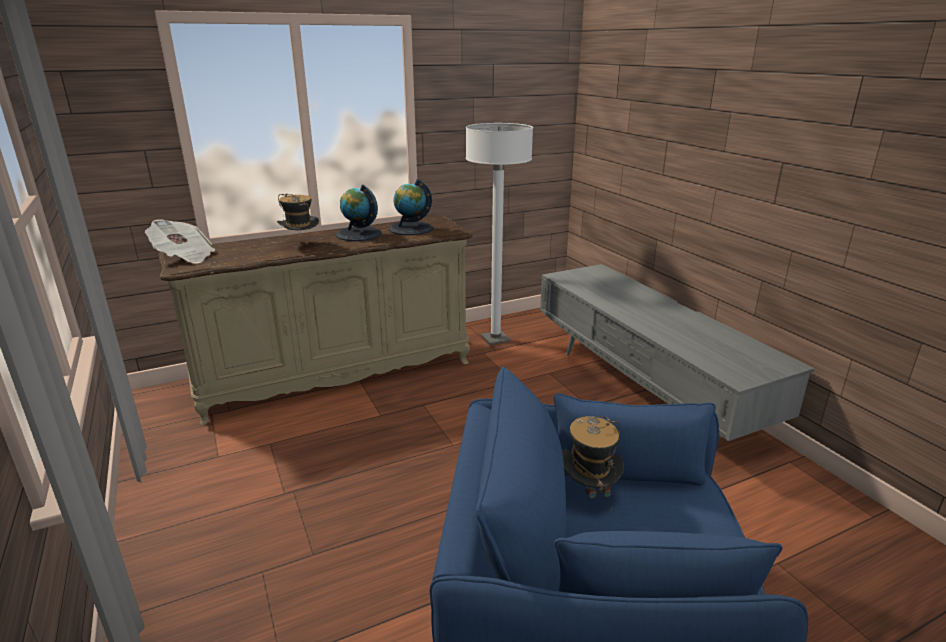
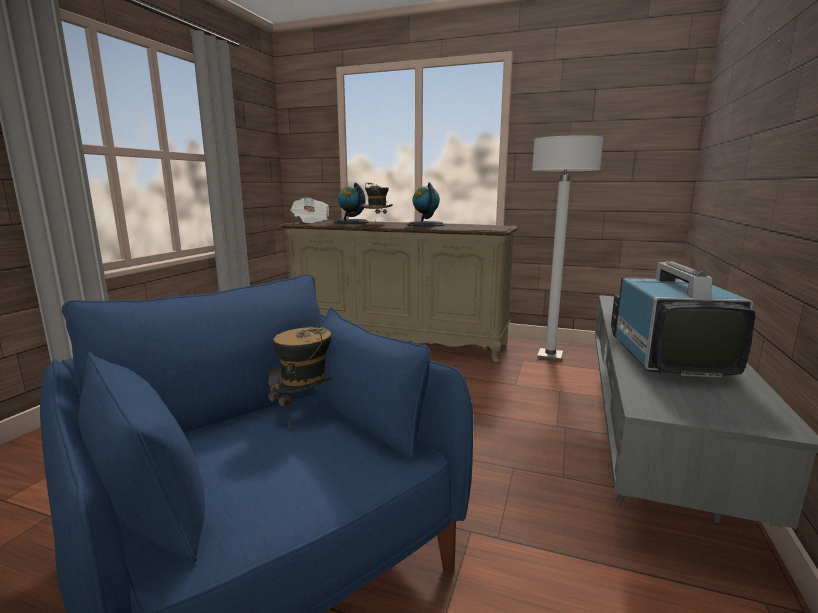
camera: 45 degrees right, 10 degrees down
globe [389,179,433,235] -> globe moved to [334,183,369,224]
none -> television [611,261,755,378]

